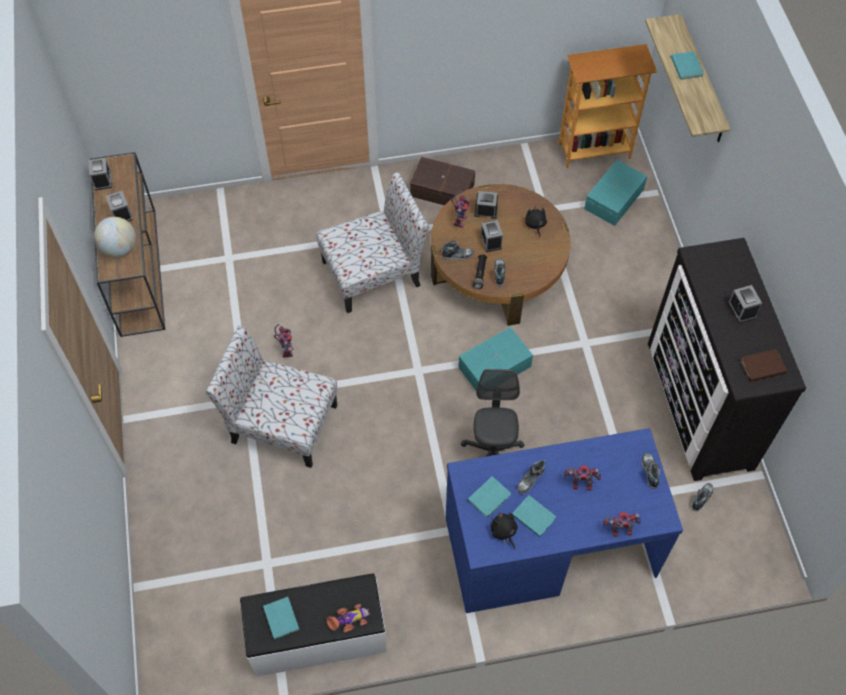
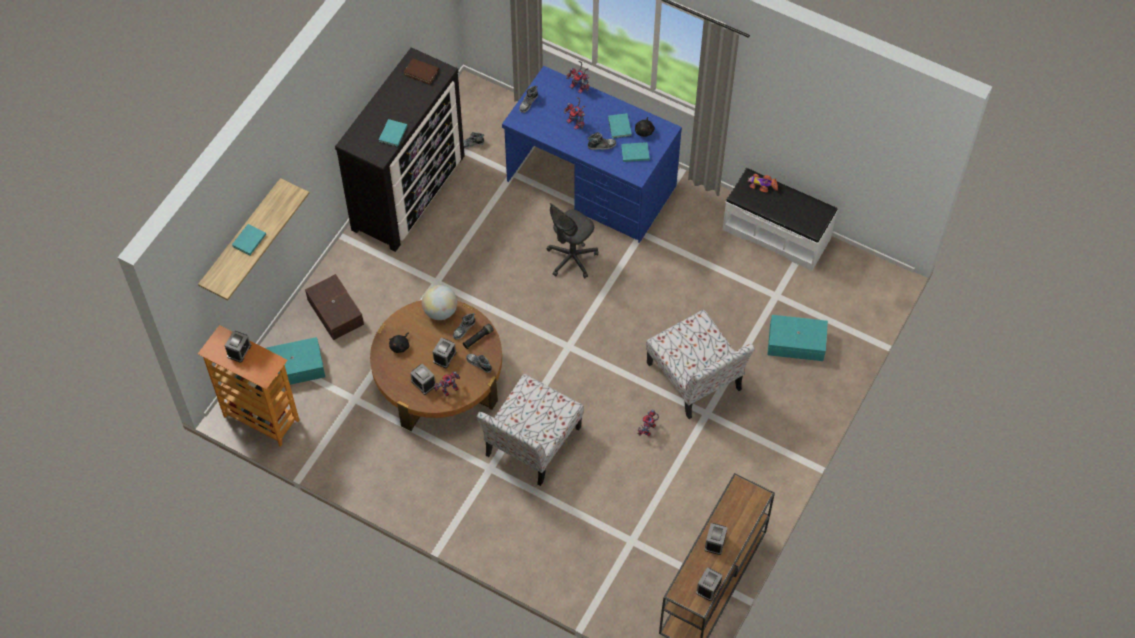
camera: 140 degrees left, 0 degrees up
globe [94,217,136,257] -> globe moved to [422,285,457,320]
turquoise book [263,597,300,639] -> turquoise book moved to [379,119,407,147]
chair [317,172,429,313] -> chair turned 75 degrees counterclockwise [476,374,584,486]
brown storage box [410,157,475,205] -> brown storage box moved to [305,274,364,341]
turquoise storage box [458,327,533,391] -> turquoise storage box moved to [767,315,828,361]
alarm clock [728,285,762,323] -> alarm clock moved to [225,331,252,363]

